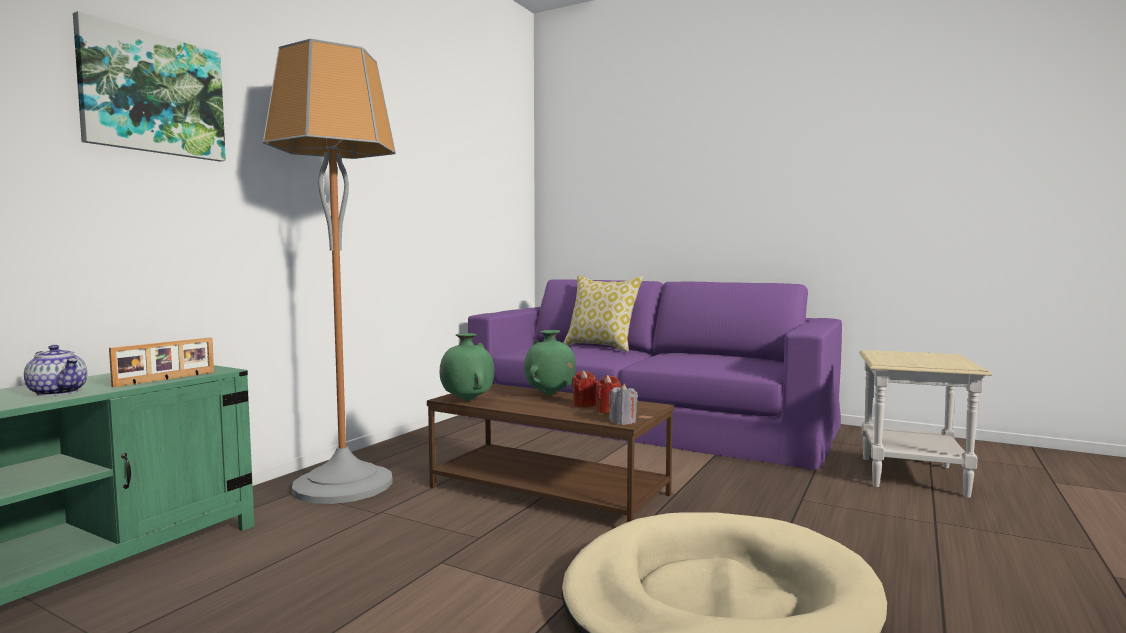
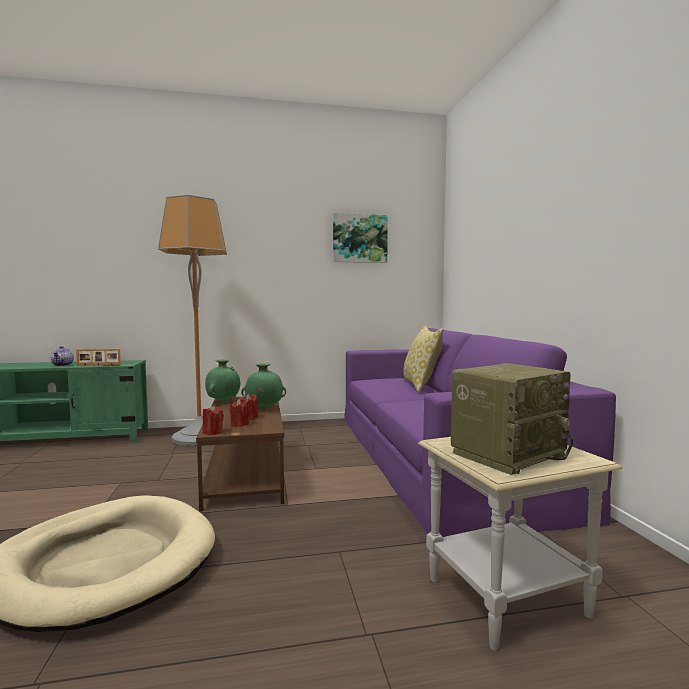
camera: 50 degrees right, 0 degrees up
picture [73,11,226,162] -> picture moved to [333,213,388,263]
grey candle [609,384,638,425] -> red candle [203,405,224,435]
none -> radio [451,363,573,475]

